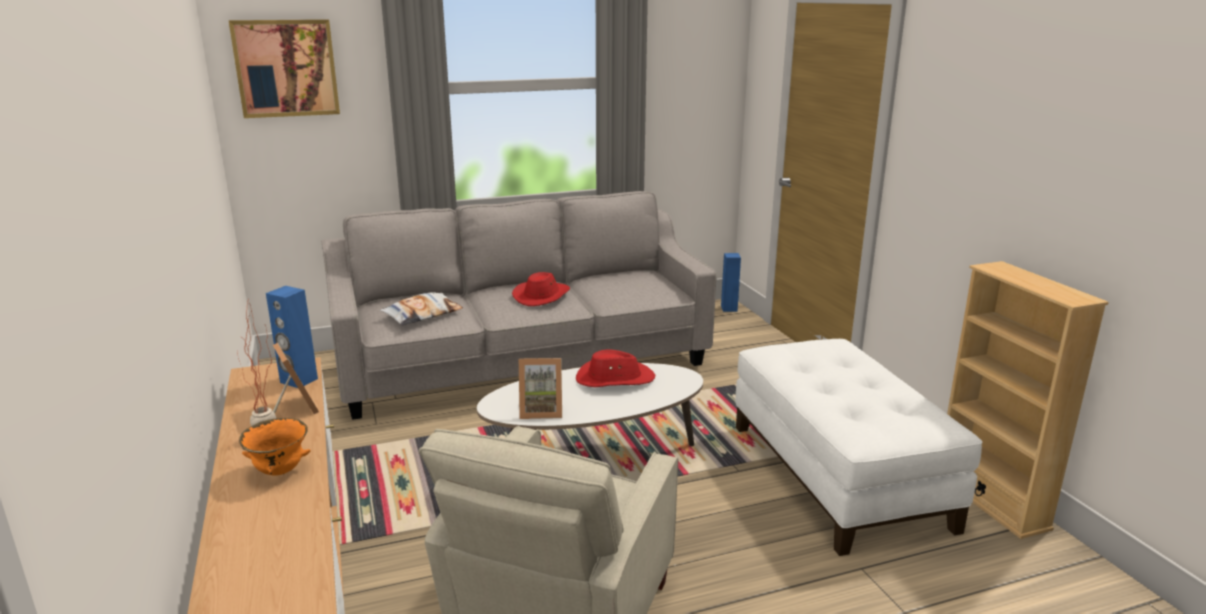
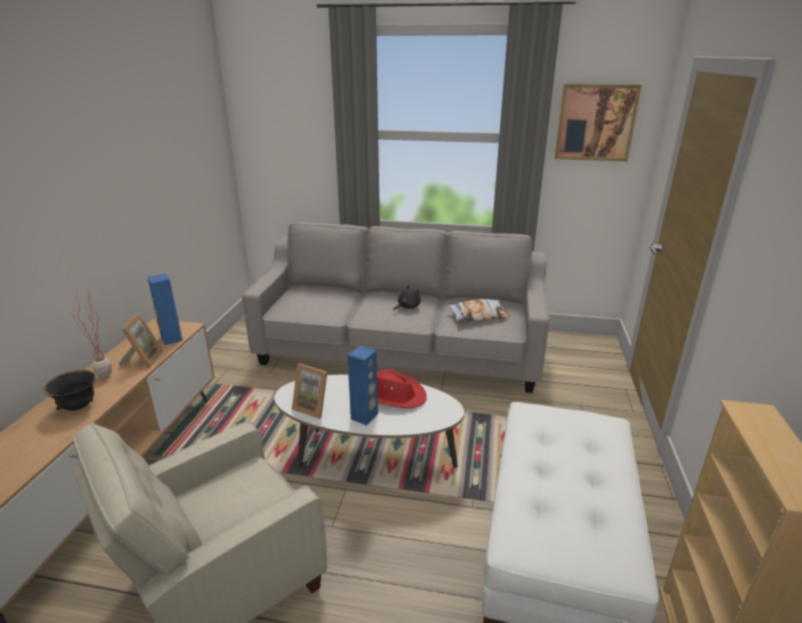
camera: 30 degrees right, 5 degrees up
picture [229,19,340,118] -> picture moved to [555,84,642,161]
orange bowl [239,418,311,476] -> black bowl [43,370,96,411]
pillow [380,292,463,326] -> pillow moved to [448,299,510,322]
red hat [512,272,570,306] -> black plush toy [393,285,421,311]
blue speaker [721,253,741,312] -> blue speaker moved to [348,346,378,425]

